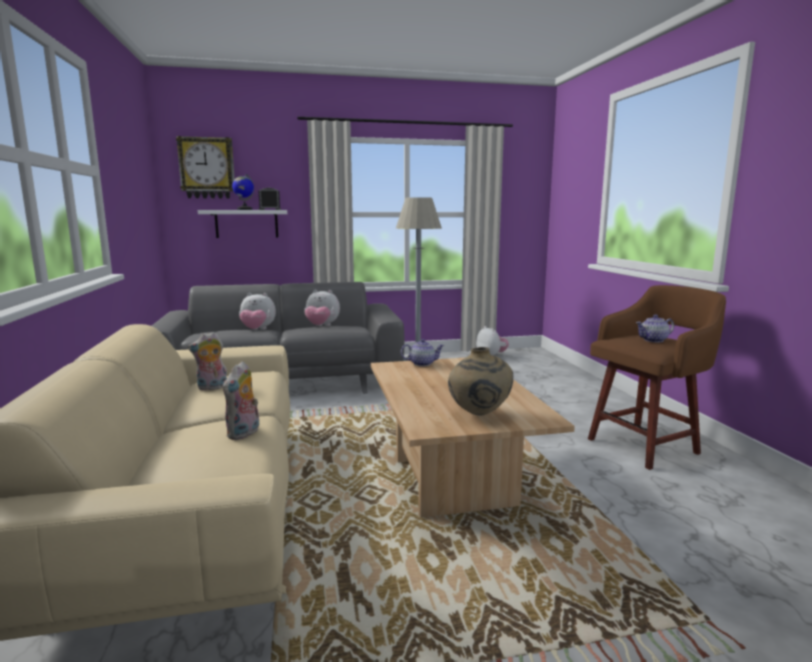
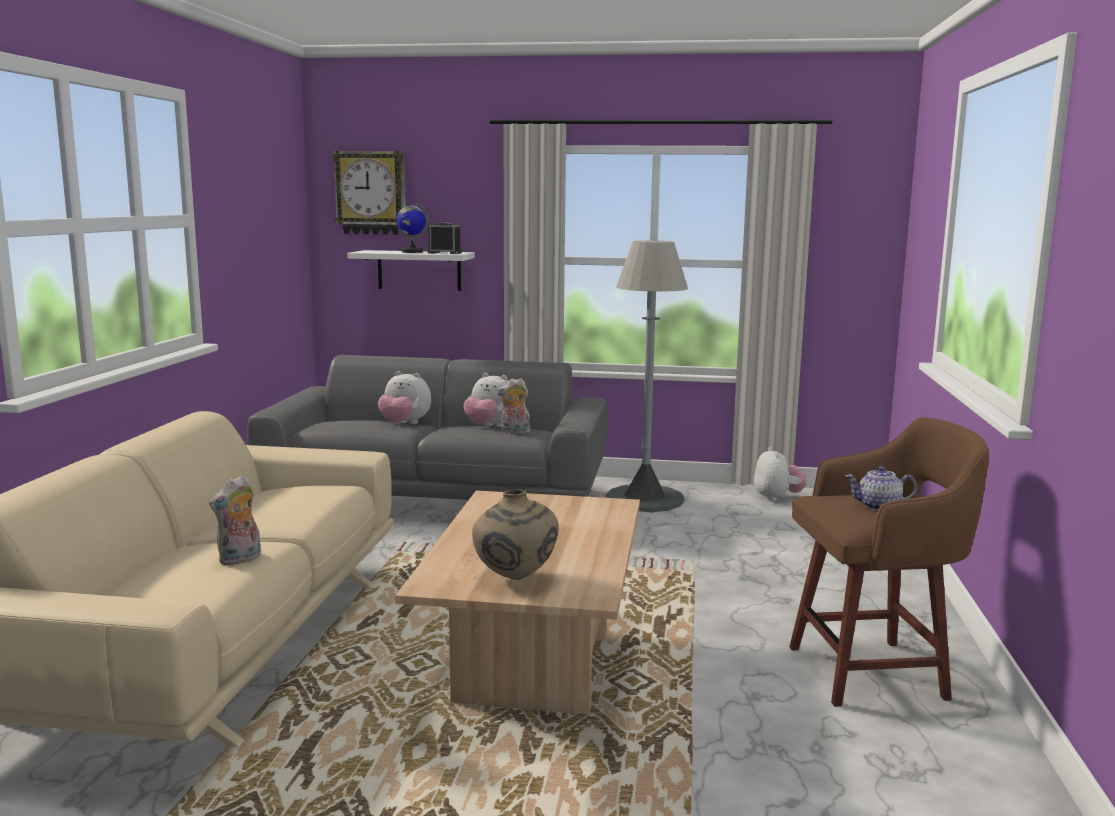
camera: 20 degrees right, 0 degrees up
plush toy [188,332,227,390] -> plush toy moved to [497,378,530,434]
teapot [401,339,444,366] -> none

